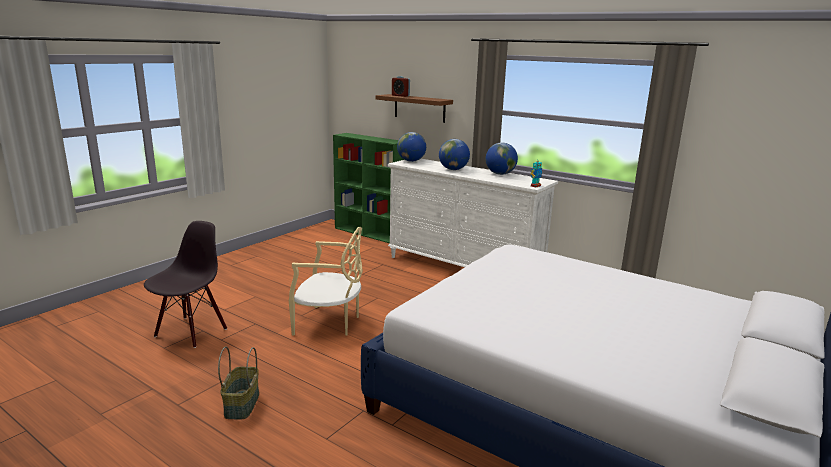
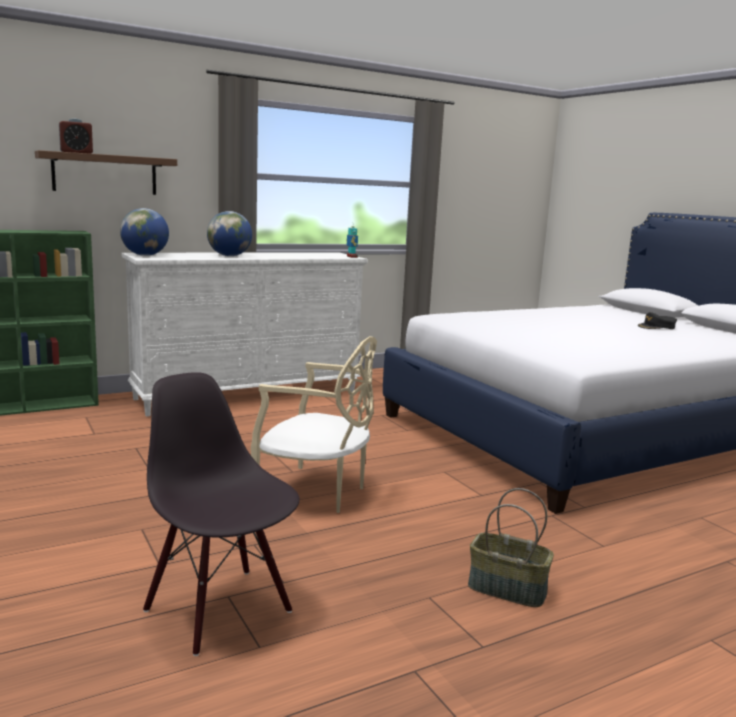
camera: 65 degrees left, 5 degrees down
beige chair [289,227,363,336] -> beige chair turned 75 degrees clockwise [251,336,377,513]
globe [486,143,518,175] -> none
none -> black cap [637,312,677,329]

